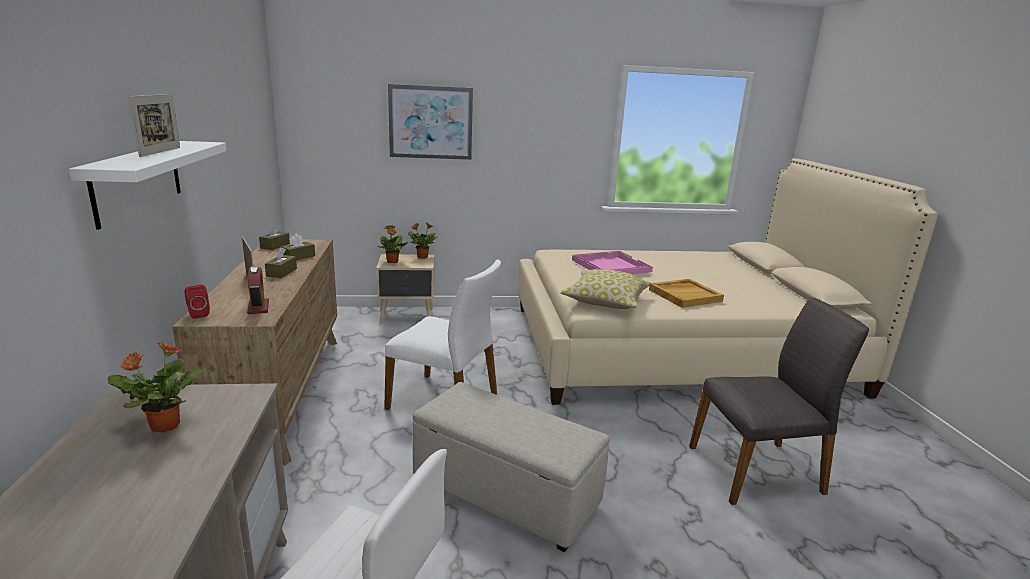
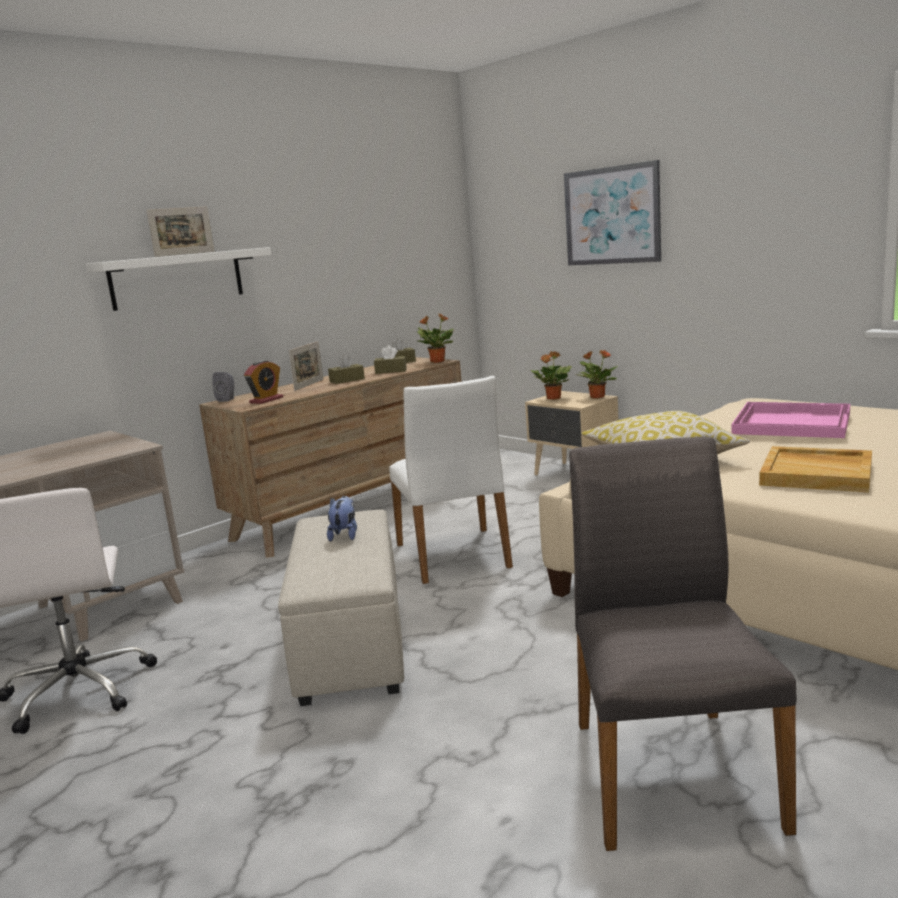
camera: 55 degrees right, 5 degrees down
potted plant [108,342,202,433] -> potted plant moved to [417,313,453,363]
red speaker [185,285,210,319] -> grey speaker [212,372,234,402]
grey chair [689,297,869,505] -> grey chair turned 135 degrees counterclockwise [569,436,797,851]
none -> plush toy [327,496,357,542]

